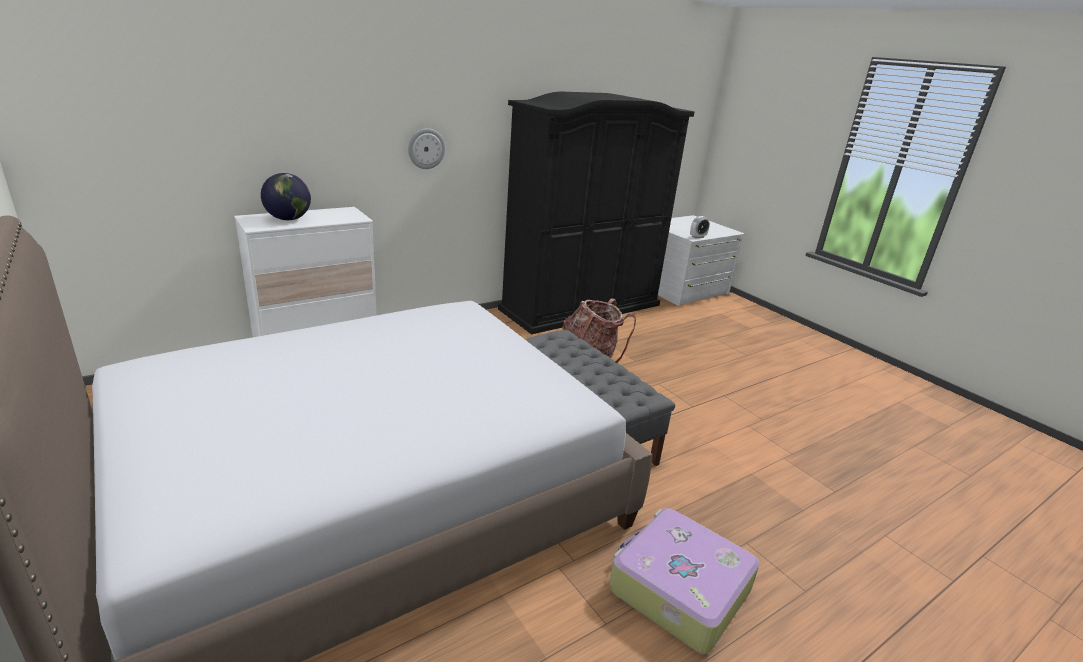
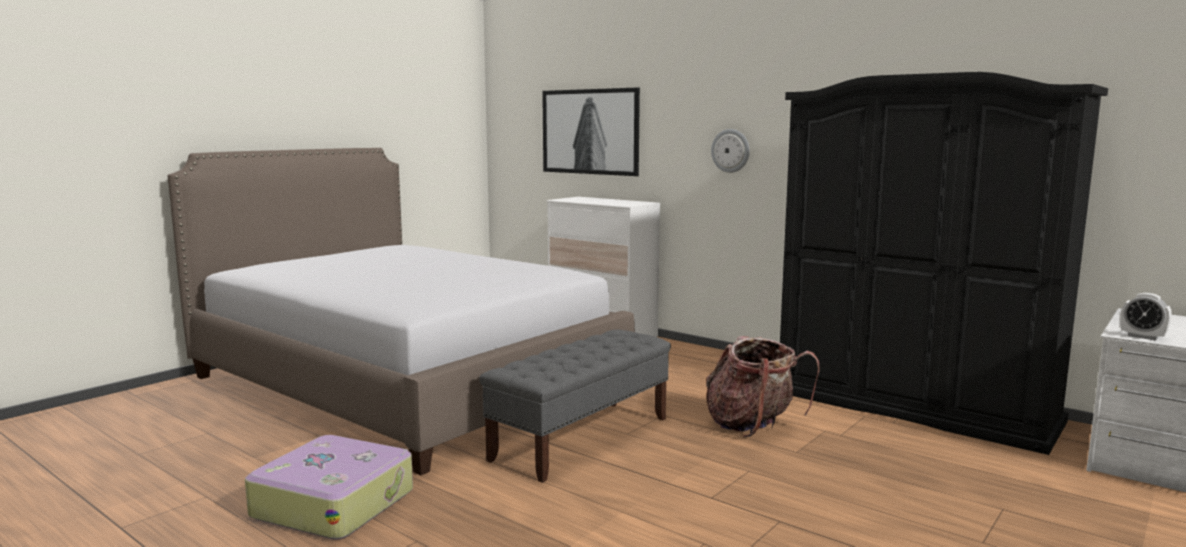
camera: 75 degrees right, 15 degrees down
globe [261,173,311,220] -> none
none -> picture [542,87,640,176]

